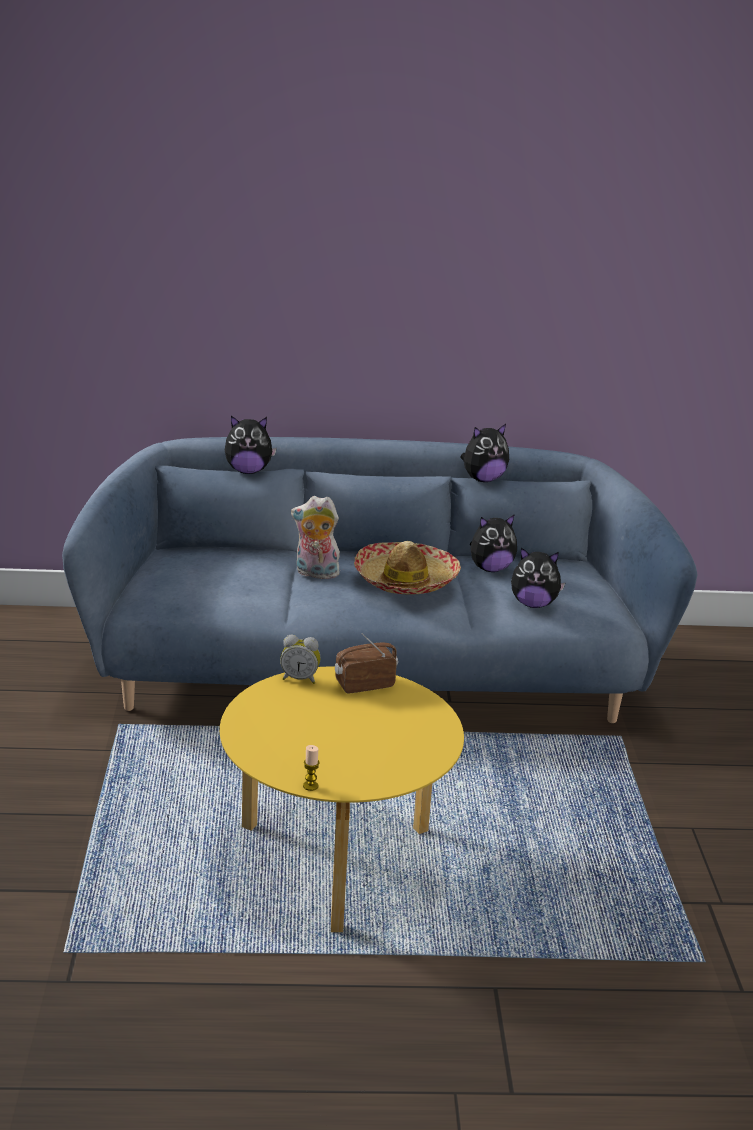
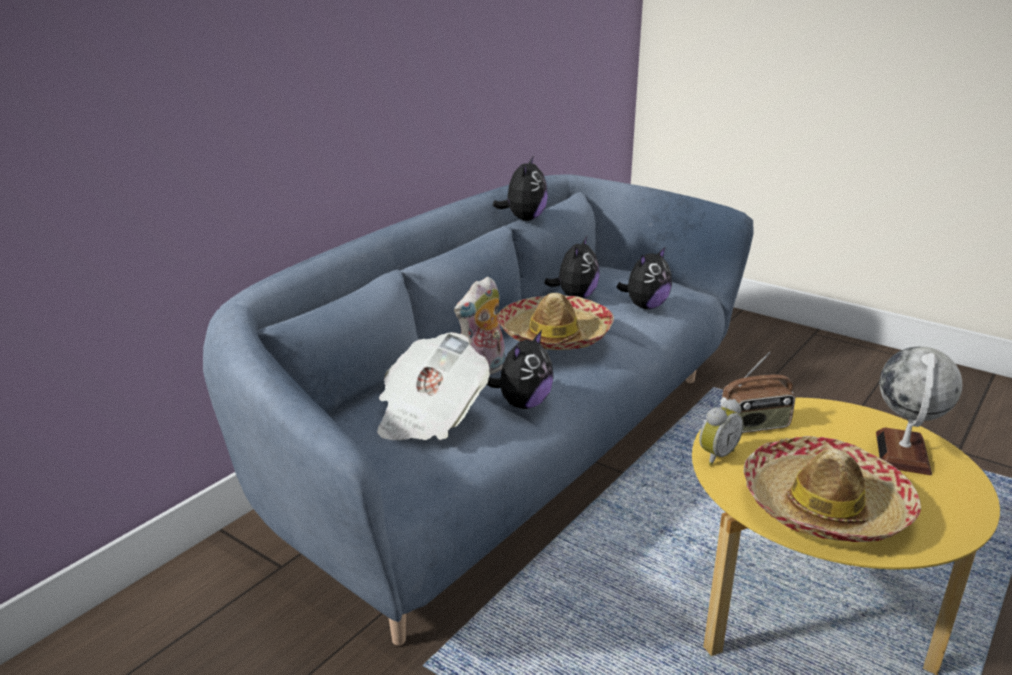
camera: 50 degrees left, 0 degrees up
plush toy [225,416,277,474] -> plush toy moved to [487,330,554,409]
candle [303,745,320,791] -> none
radio [335,633,398,694] -> radio turned 120 degrees counterclockwise [721,352,795,433]
none -> newspaper [377,332,490,440]
none -> hat [743,436,921,542]
none -> globe [876,346,962,475]

